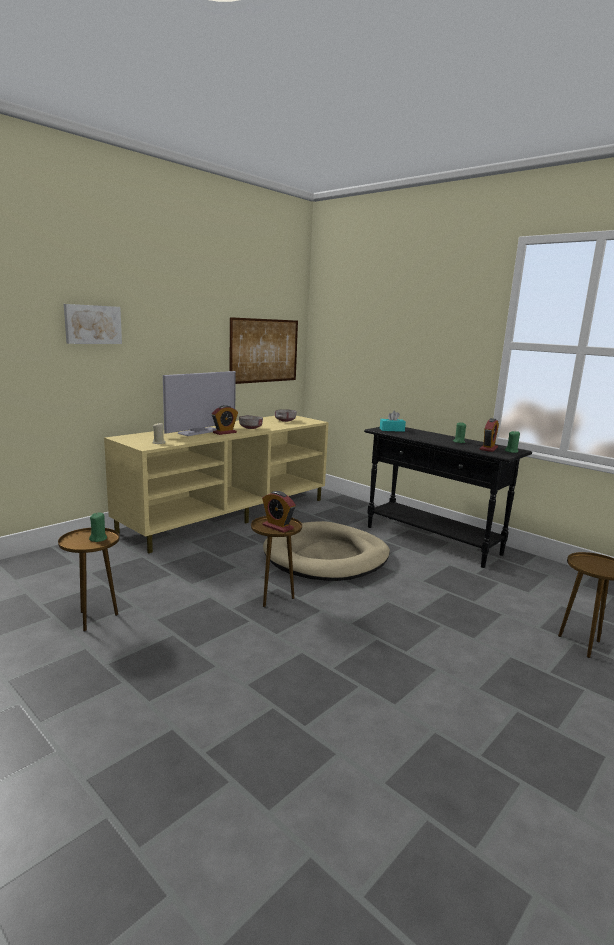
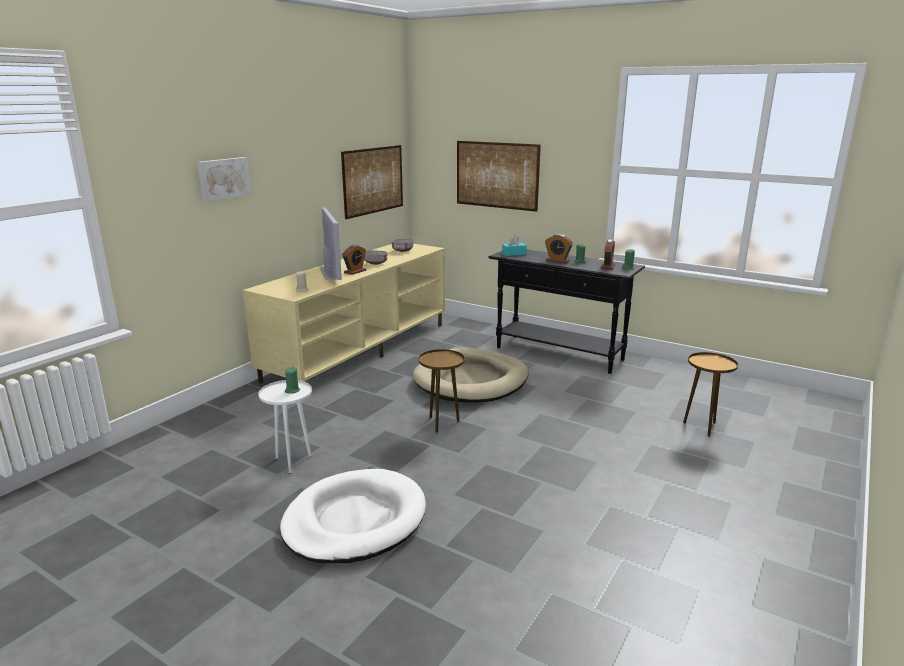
camera: 10 degrees left, 5 degrees up
brown side table [58,528,119,632] -> white side table [258,380,312,474]
television [163,371,236,436] -> television turned 45 degrees counterclockwise [320,207,342,280]
alarm clock [262,491,296,533] -> alarm clock moved to [545,234,573,264]
none -> white dog bed [280,469,426,563]
none -> picture [457,141,541,212]

